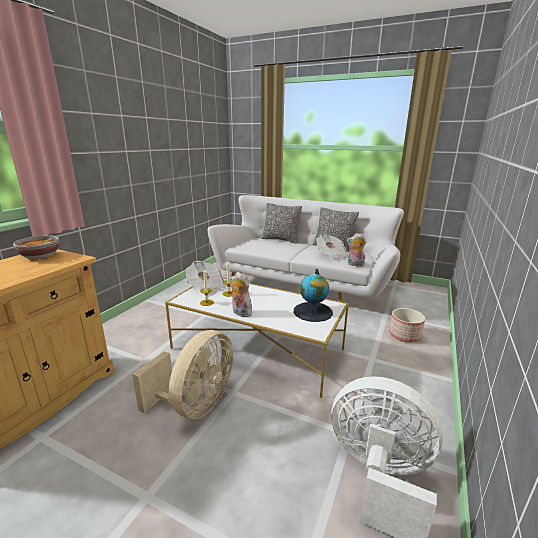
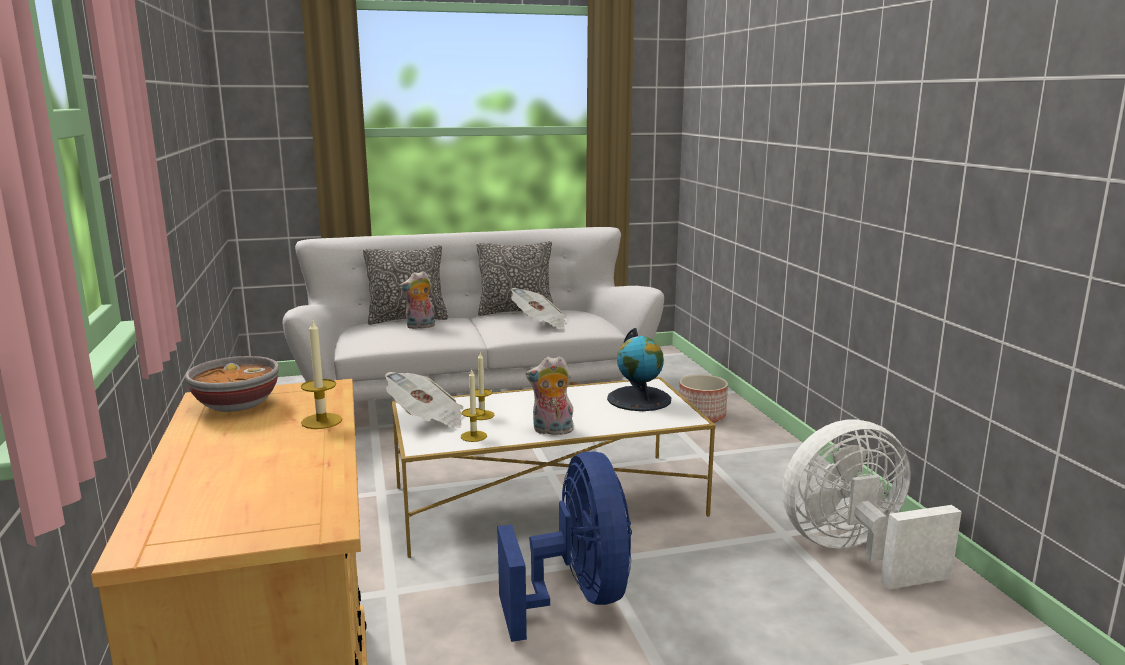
camera: 40 degrees left, 5 degrees down
beige fan [132,330,233,419] -> blue fan [497,451,632,642]
plush toy [347,233,366,267] -> plush toy moved to [399,271,435,329]
none -> candle [301,318,342,429]

